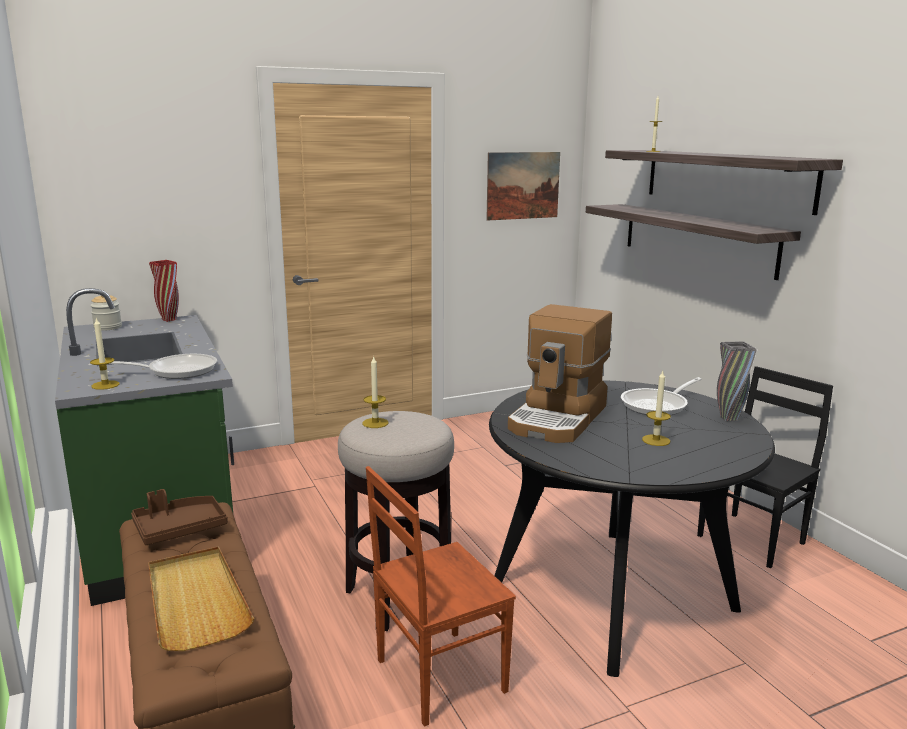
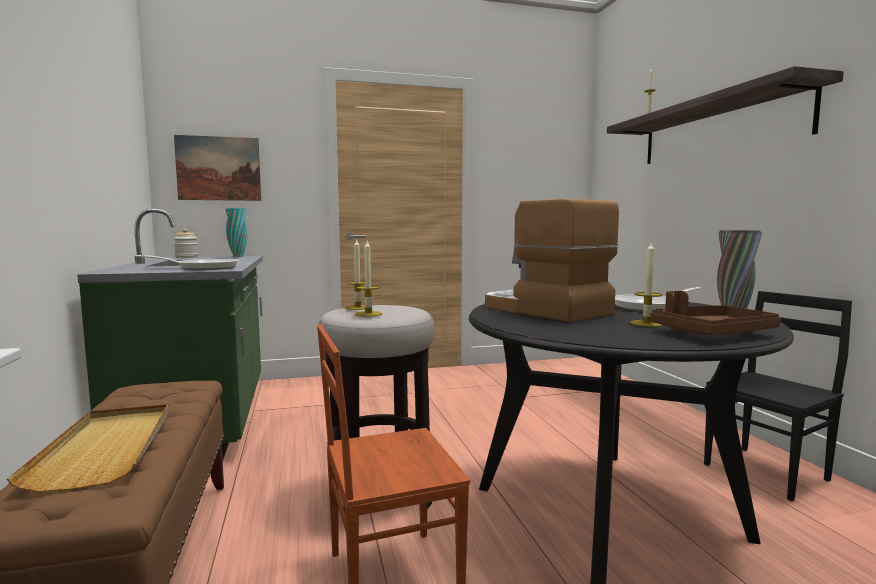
camera: 10 degrees right, 10 degrees down
candle [90,318,119,390] -> candle moved to [355,241,382,317]
brown tray [131,489,228,545] -> brown tray moved to [651,291,781,335]
red vase [149,260,179,322] -> turquoise vase [226,208,248,257]
picture [486,152,560,221] -> picture moved to [174,135,261,201]
coffee machine [508,304,612,443] -> coffee machine turned 105 degrees clockwise [485,199,619,322]
shelf [586,204,801,280] -> none

